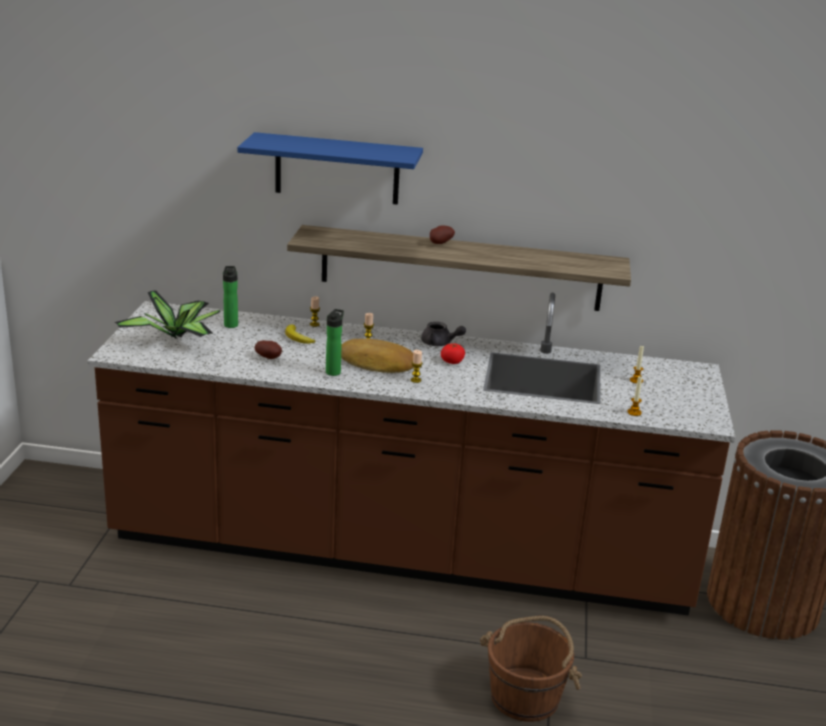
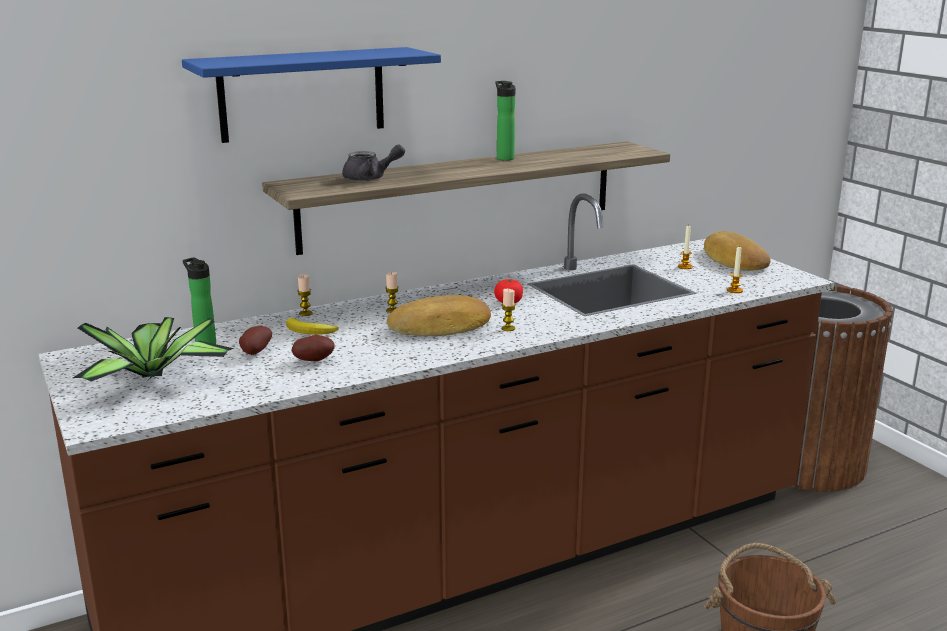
camera: 35 degrees left, 5 degrees down
bottle [326,309,344,376] -> bottle moved to [495,81,515,161]
grey teapot [421,322,466,346] -> grey teapot moved to [342,144,405,182]
potato [430,225,455,244] -> potato moved to [239,326,272,355]
none -> bread [704,231,771,271]

